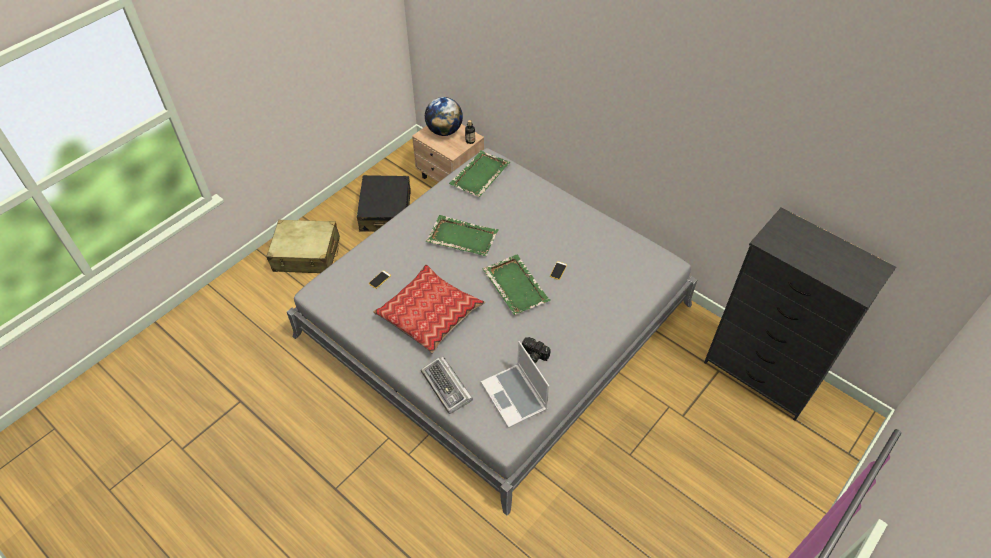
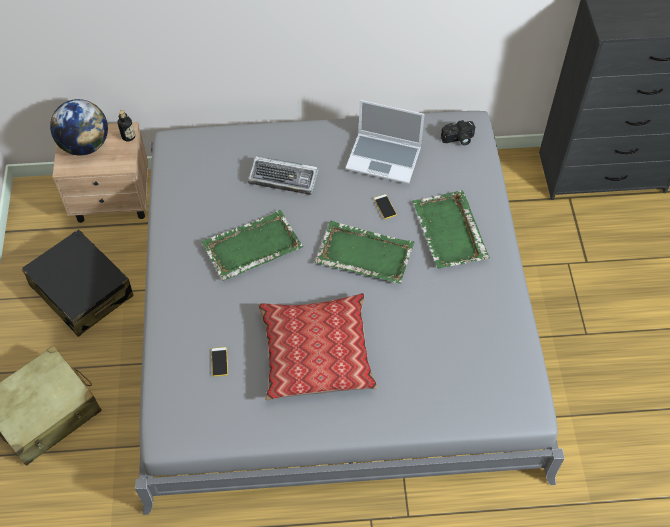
camera: 45 degrees left, 5 degrees up
keyboard [421,357,473,414] -> keyboard moved to [248,156,319,195]
green tray [449,150,510,197] -> green tray moved to [412,190,490,269]
laptop [481,341,549,428] -> laptop moved to [346,100,425,184]
camera [522,337,551,363] -> camera moved to [441,120,475,145]

